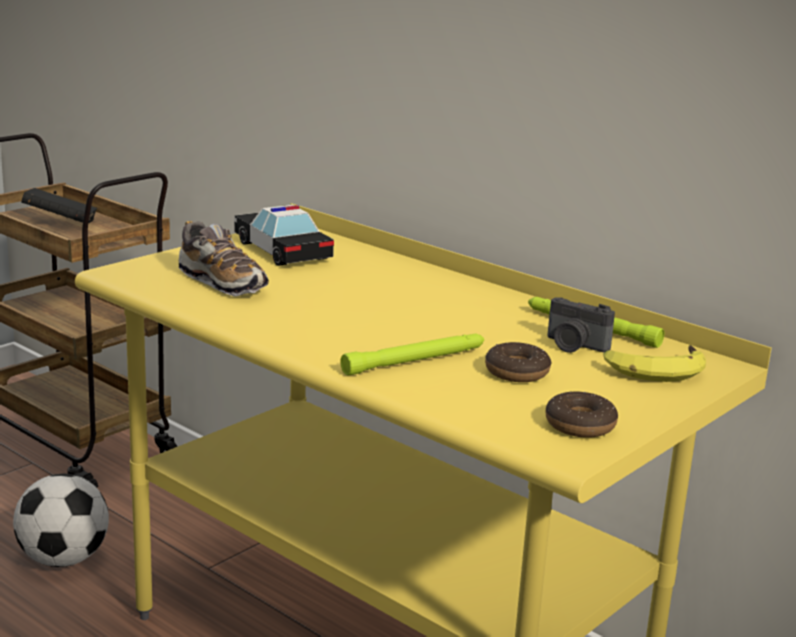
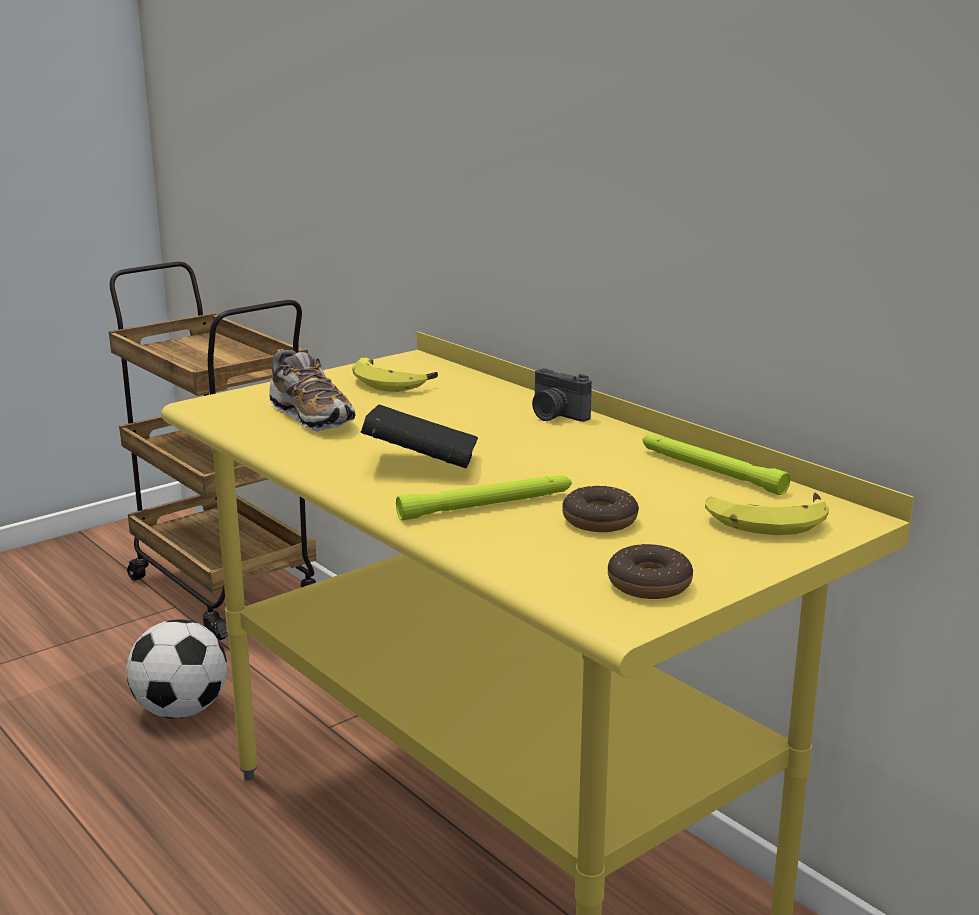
camera: 10 degrees right, 0 degrees up
black book [21,188,97,224] -> black book moved to [361,404,478,468]
toy car [234,205,334,266] -> banana [352,357,438,392]
camera [548,297,615,353] -> camera moved to [532,368,592,422]

